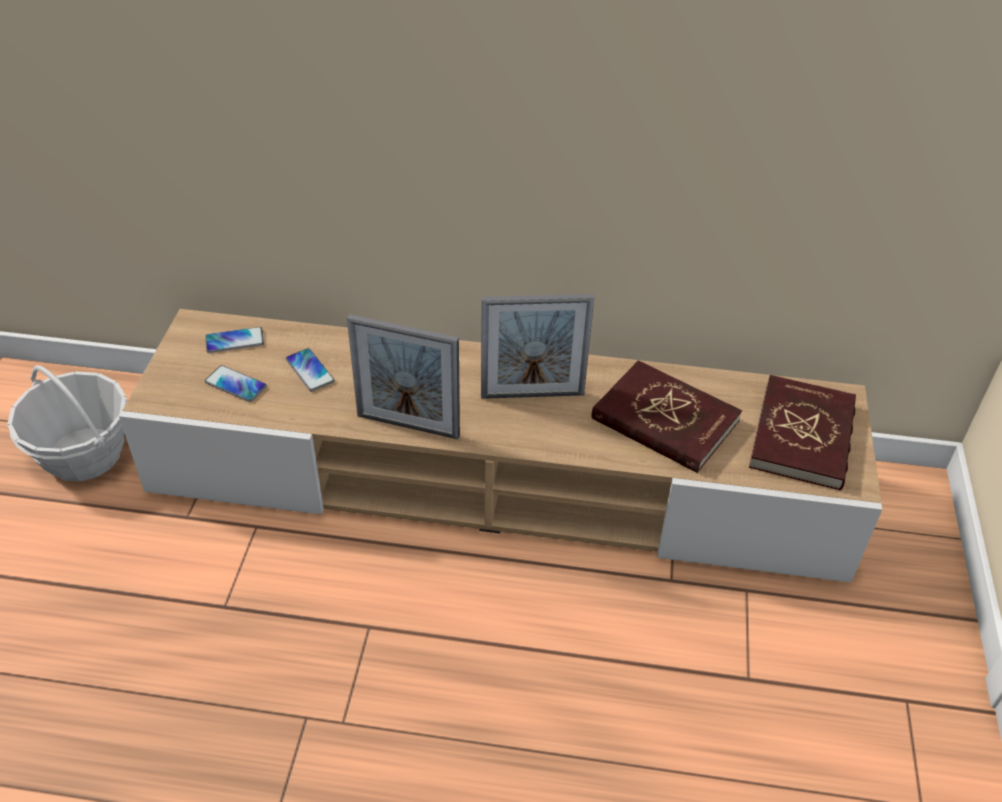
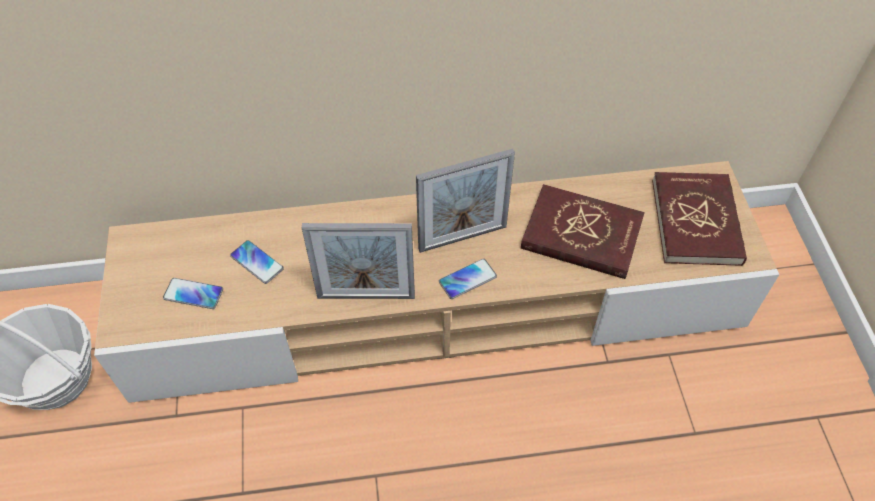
camera: 15 degrees left, 10 degrees up
phone [205,327,264,353] -> phone moved to [439,259,497,299]

